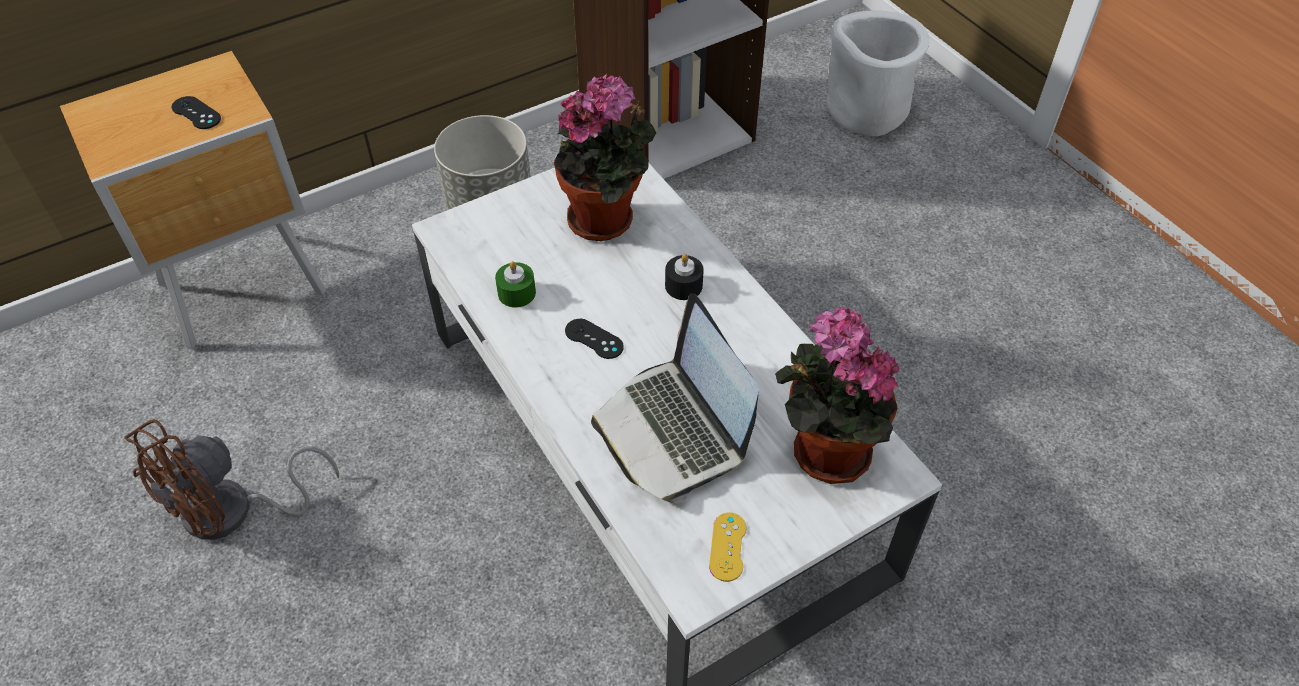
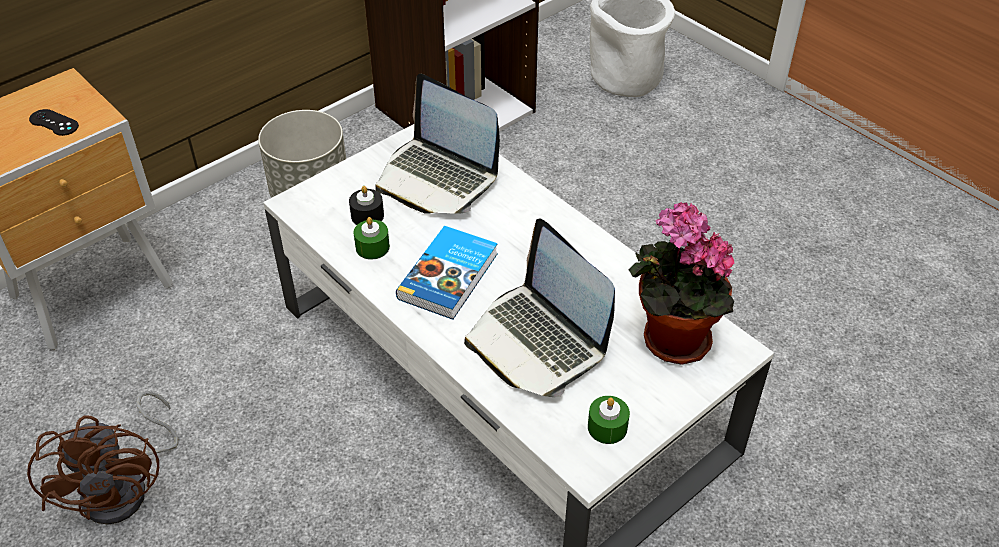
camera: 10 degrees left, 5 degrees down
brown fan [124,419,339,540] -> brown fan turned 45 degrees counterclockwise [27,391,179,524]
potted plant [554,74,656,241] -> laptop [375,74,500,214]
black game controller [565,319,624,359] -> book [396,226,498,320]
black candle [665,254,704,300] -> black candle moved to [349,186,384,225]
yellow game controller [709,513,746,582] -> green candle [588,396,630,444]

